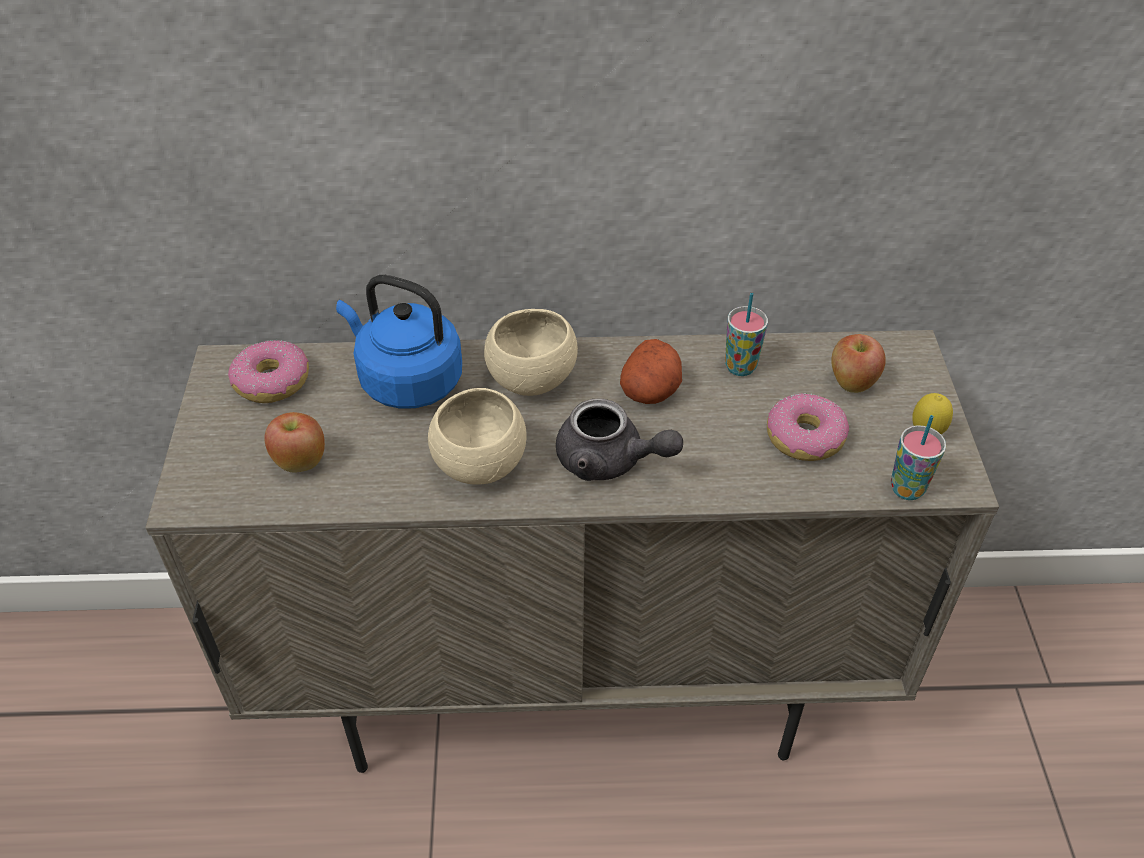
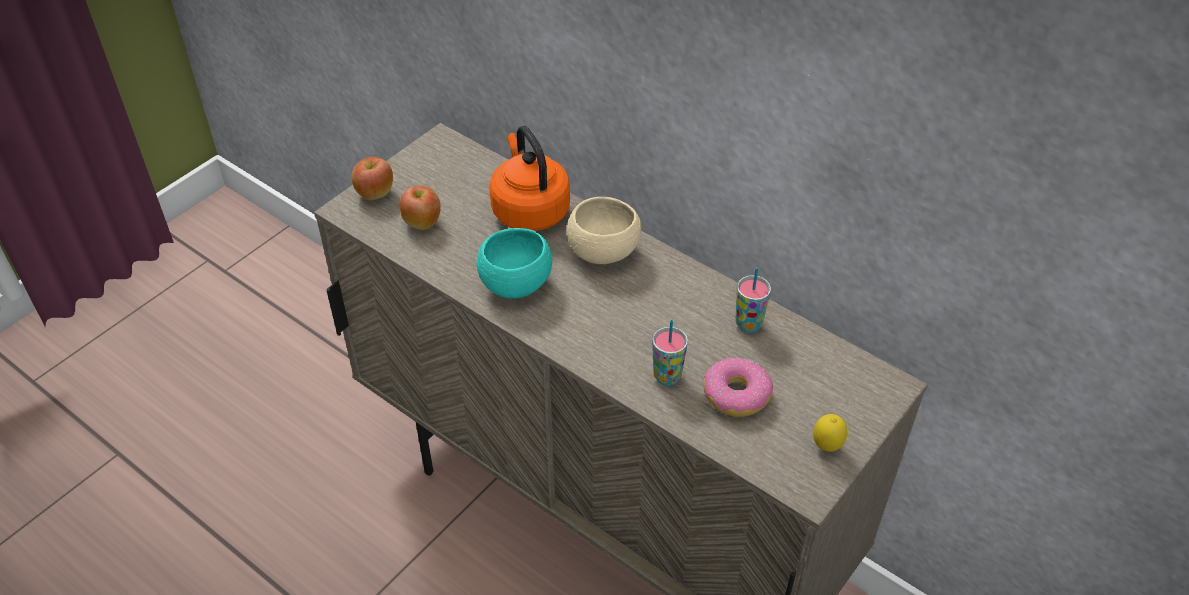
camera: 40 degrees right, 0 degrees up
donut [228,340,309,403] -> none
blue kettle [336,275,462,409] -> orange kettle [489,126,570,231]
beige bowl [428,388,527,485] -> turquoise bowl [476,228,552,299]
grey teapot [556,399,683,481] -> none
potato [620,339,682,404] -> none
apple [831,334,886,393] -> apple moved to [352,157,393,200]
cup [891,415,946,500] -> cup moved to [652,320,688,386]

